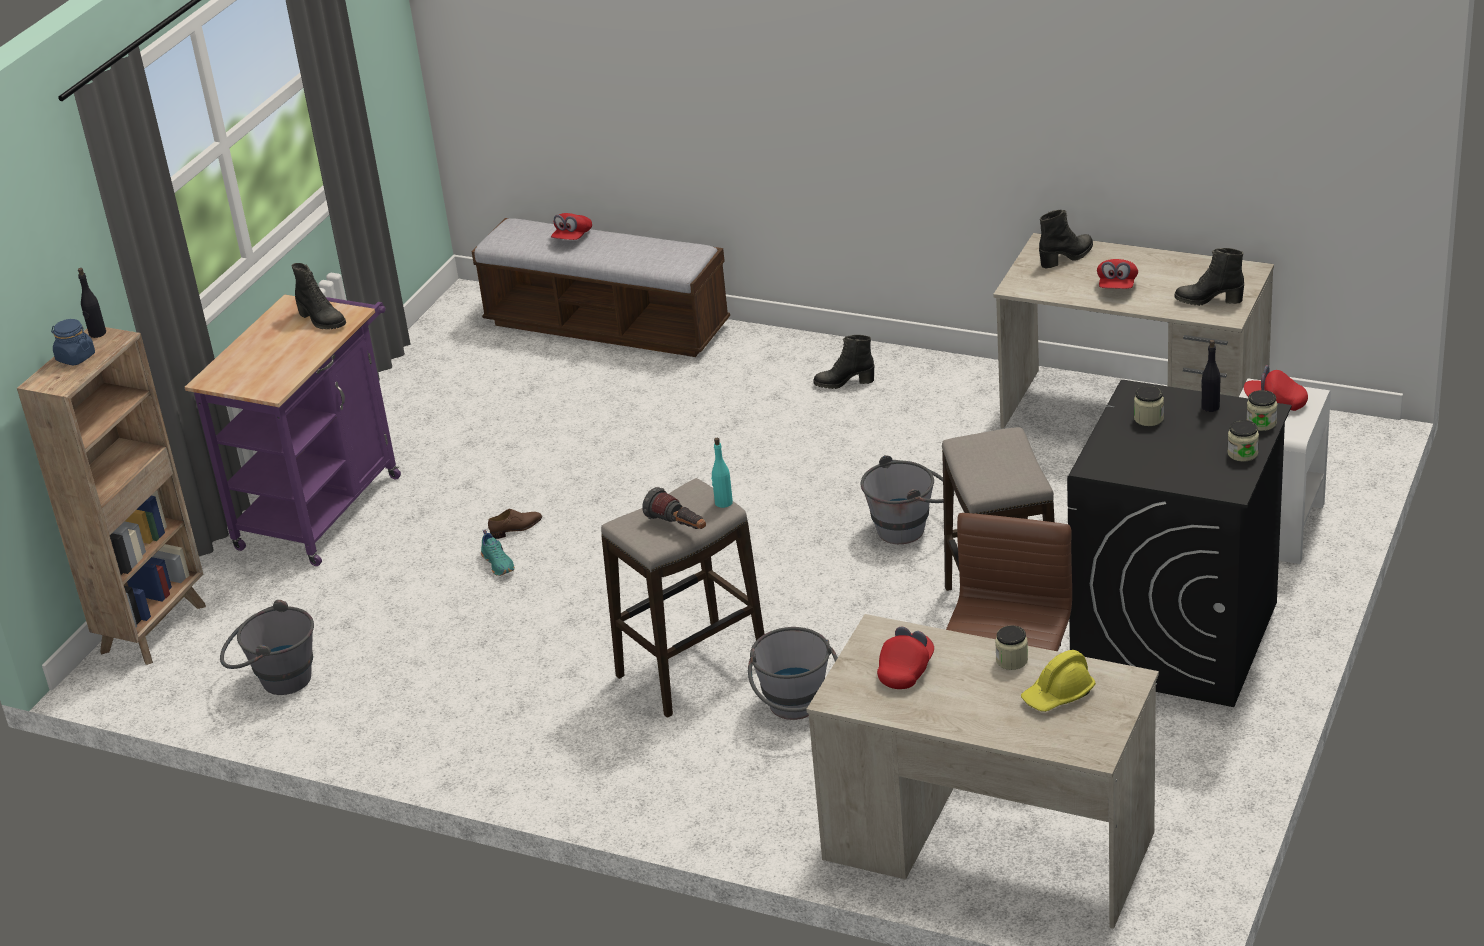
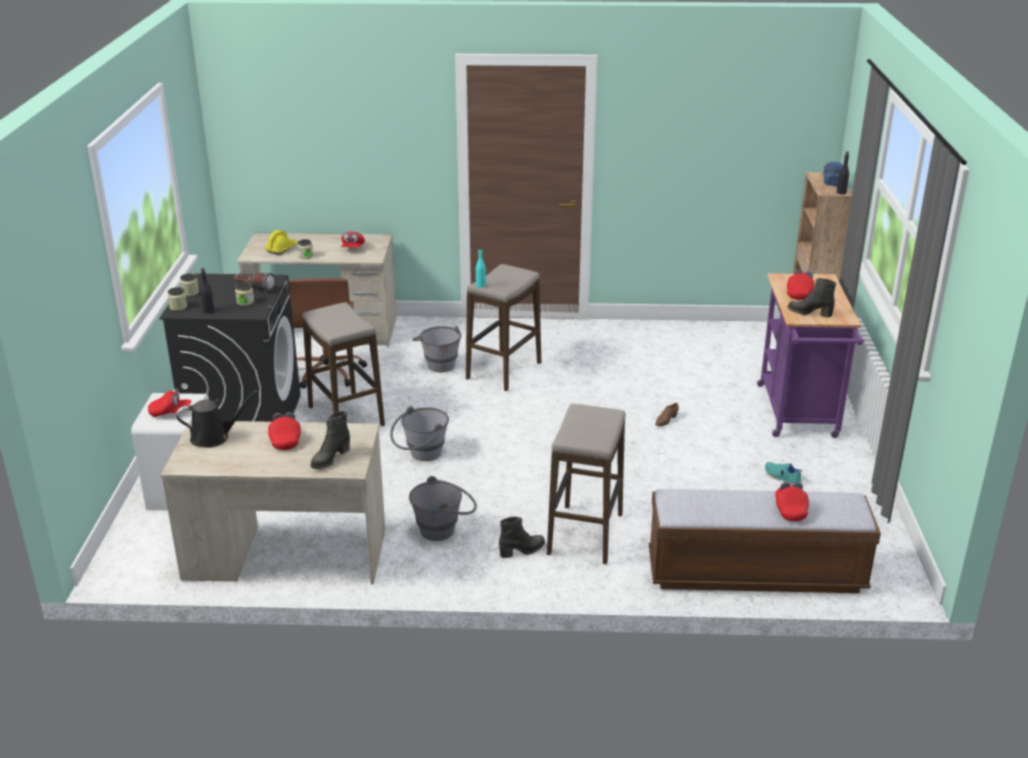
camera: 155 degrees right, 5 degrees down
grey bucket [220,600,314,695] -> grey bucket moved to [409,476,477,541]
turquoise shoe [481,530,515,576] -> turquoise shoe moved to [765,462,802,485]
flashlight [642,487,706,529] -> flashlight moved to [234,273,275,292]
black boot [1174,248,1244,306] -> black watering can [176,391,258,448]
none -> stool [547,404,626,564]
none -> red cap [787,270,815,300]

